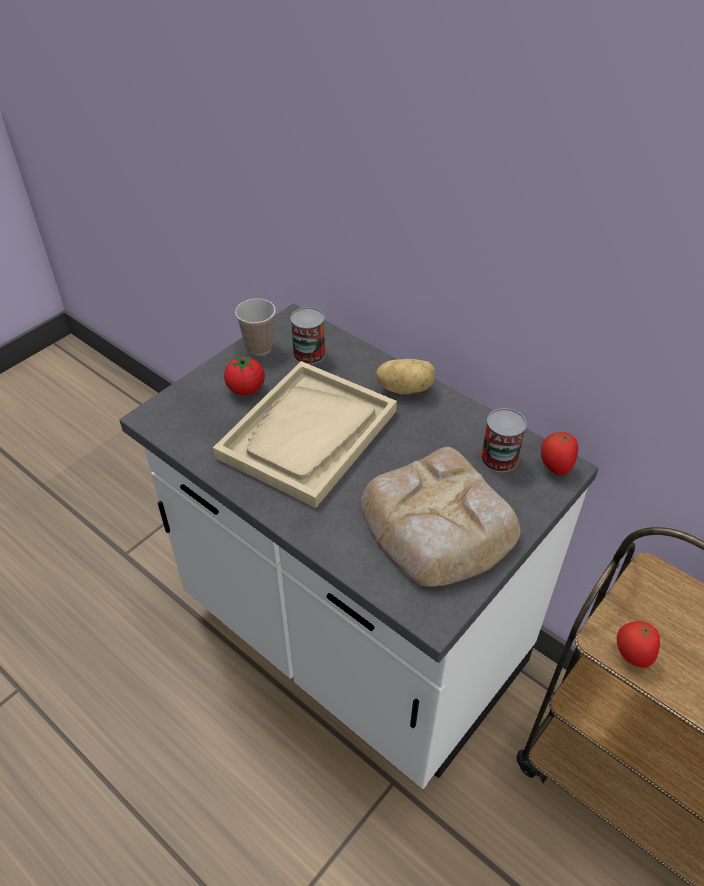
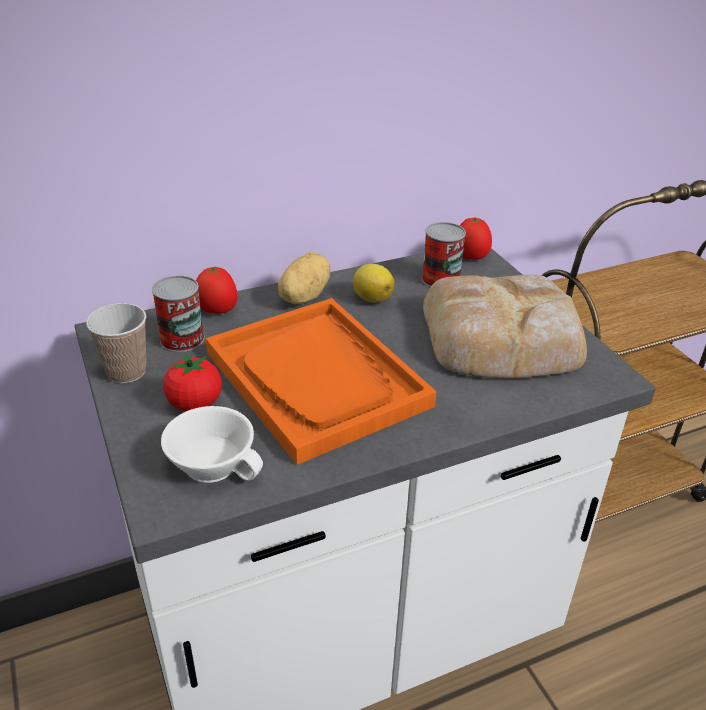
camera: 65 degrees left, 10 degrees down
beige tray [213,361,397,508] -> orange tray [206,298,437,465]
tomato [617,620,660,668] -> tomato moved to [196,266,237,314]
none -> white cup [161,406,263,483]
none -> lemon [353,264,394,303]

